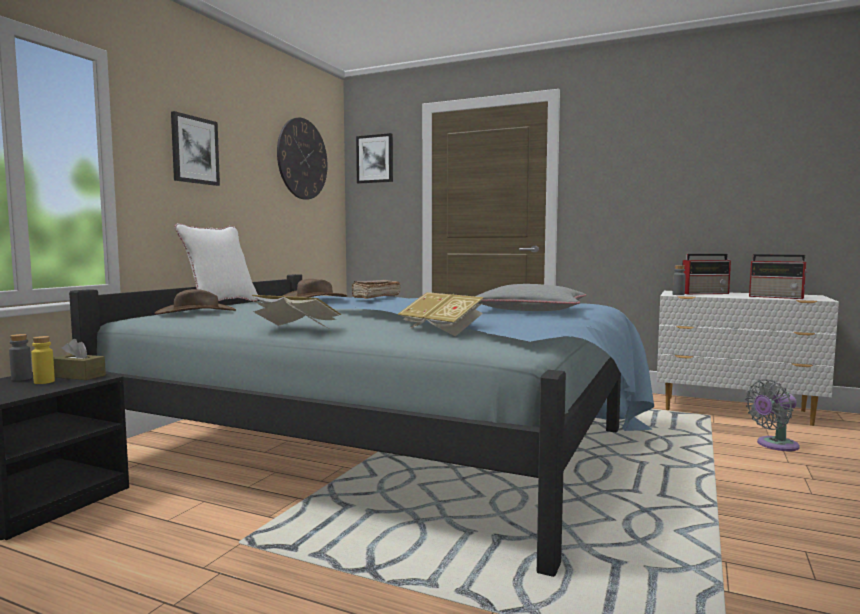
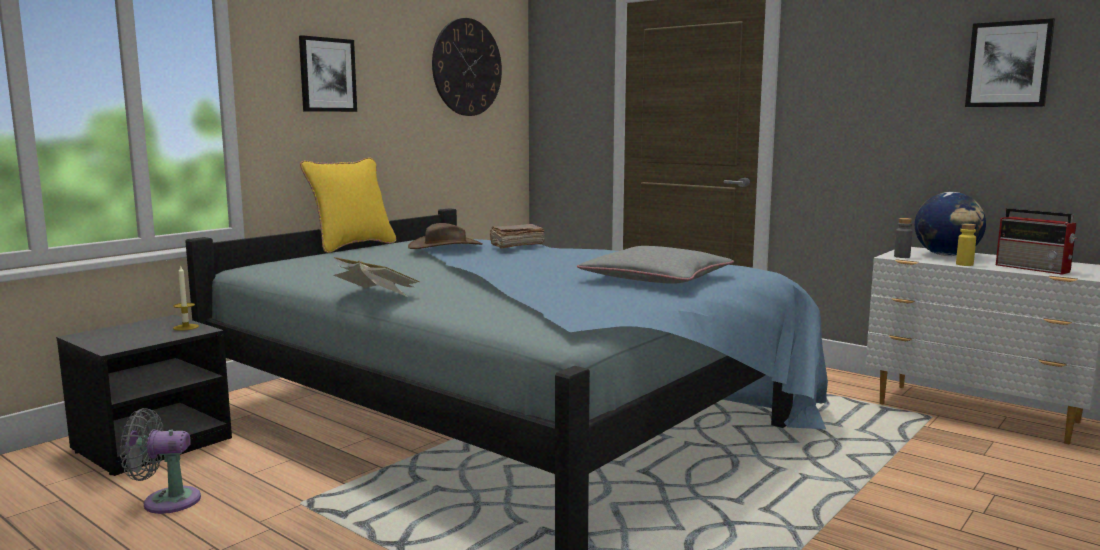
camera: 15 degrees right, 5 degrees up
grey bottle [9,334,32,381] -> none
yellow bottle [32,336,55,384] -> yellow bottle moved to [956,224,976,266]
brown tissue box [53,339,106,380] -> candle [173,265,199,331]
brown hat [154,289,236,315] -> none
white pillow [175,223,258,301] -> yellow pillow [300,158,396,253]
picture [356,133,393,184] -> picture moved to [965,18,1055,107]
book [397,292,484,336] -> none
radio [682,254,731,294] -> globe [915,192,986,256]
grey fan [745,379,800,451] -> grey fan moved to [120,408,201,514]

